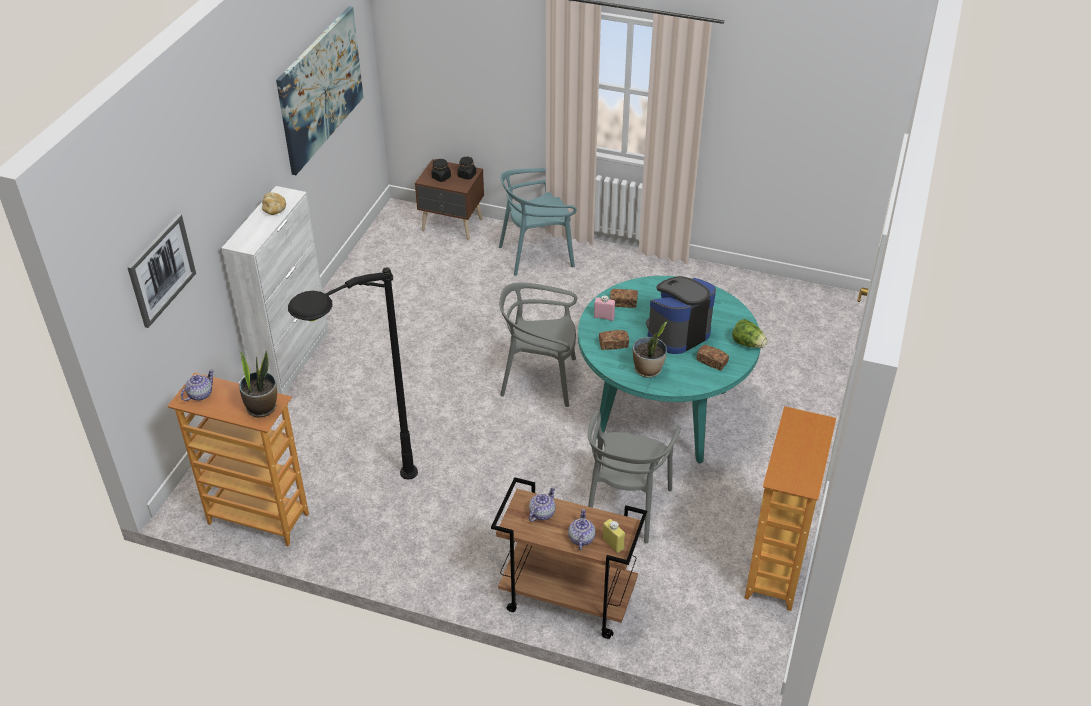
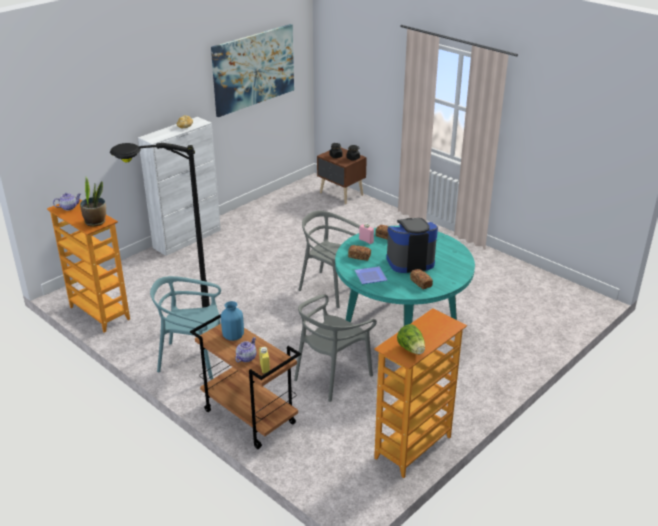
camera: 25 degrees right, 10 degrees down
picture [127,214,196,328] -> none
turquoise chair [499,168,577,276] -> turquoise chair moved to [150,276,221,380]
teapot [529,487,556,522] -> blue vase [221,301,244,341]
potted plant [633,321,668,377] -> plate [355,267,387,284]
lettuce [732,319,767,348] -> lettuce moved to [397,324,425,355]

